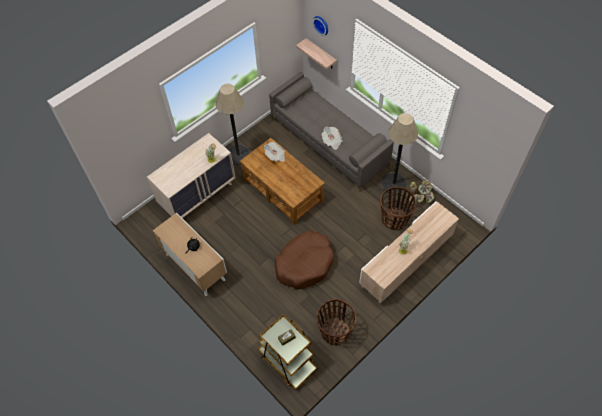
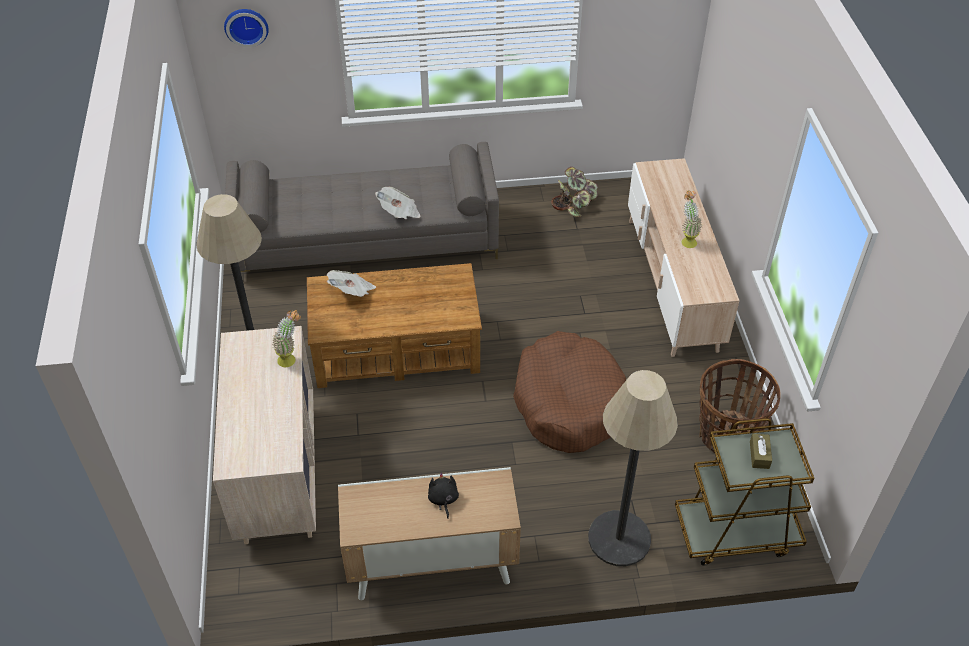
camera: 55 degrees left, 10 degrees down
shelf [296,38,337,70] -> none
basket [380,186,416,230] -> none
floor lamp [381,113,418,194] -> floor lamp moved to [588,370,678,566]

